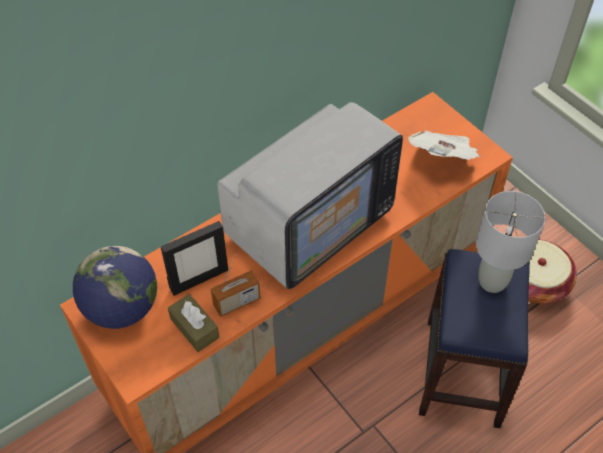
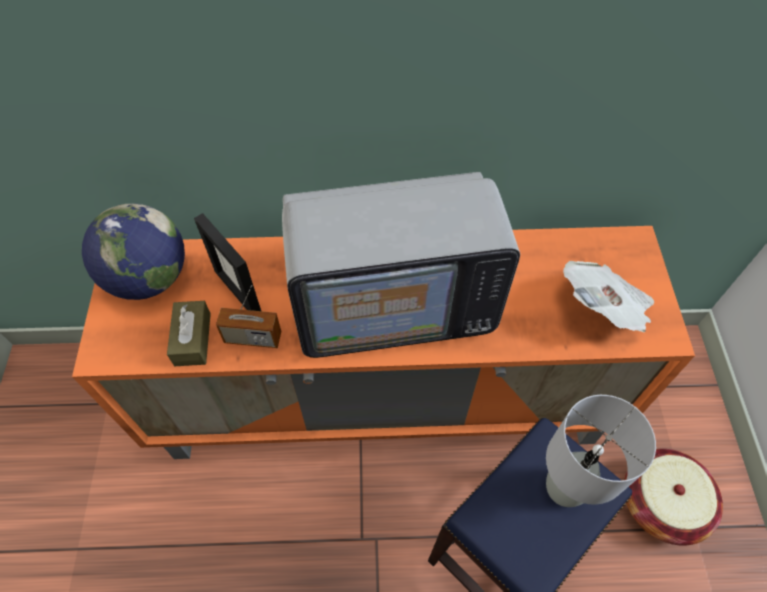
camera: 35 degrees right, 5 degrees up
picture frame [161,221,228,296] -> picture frame turned 45 degrees clockwise [194,213,261,311]

